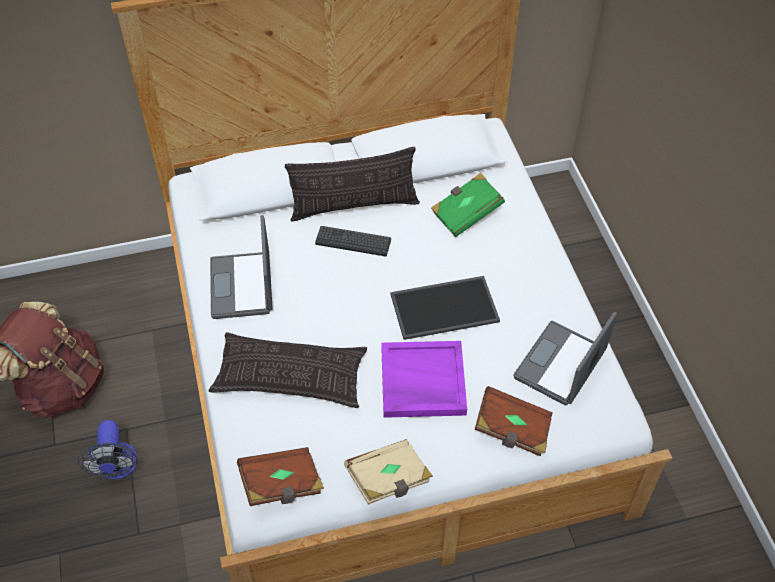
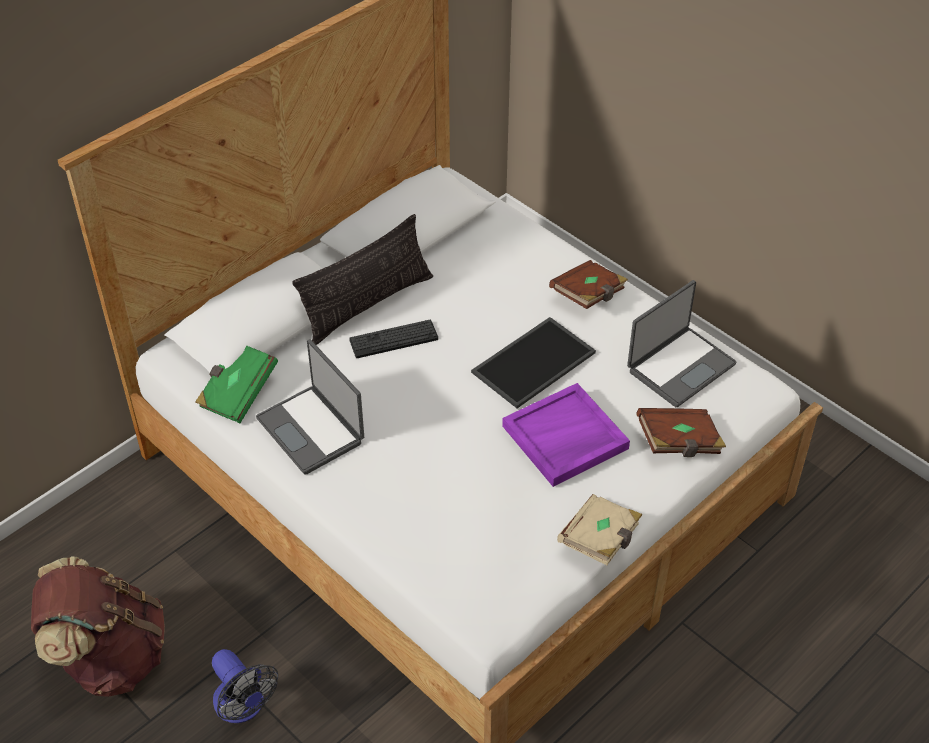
camera: 30 degrees left, 5 degrees down
pillow [209,332,367,408] -> none
brown book [237,447,324,506] -> brown book moved to [549,260,628,309]
green book [431,173,505,237] -> green book moved to [195,345,278,423]
laptop [513,312,617,406] -> laptop turned 135 degrees counterclockwise [627,280,737,408]

